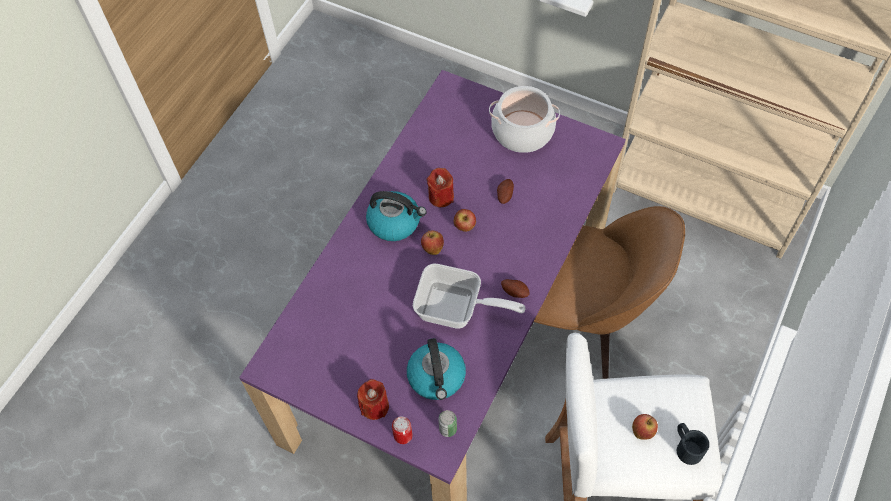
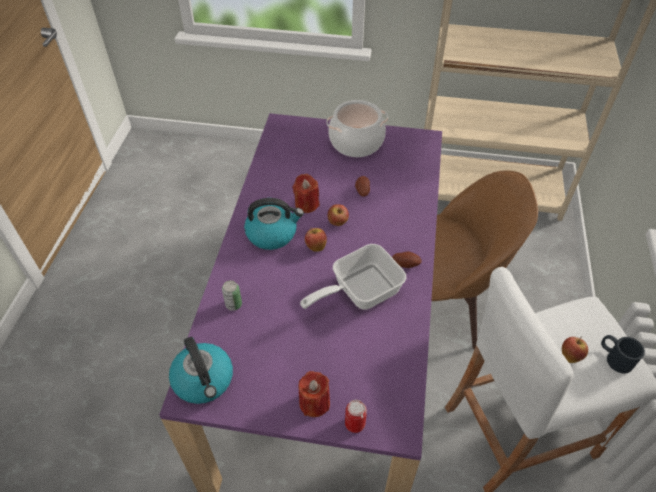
camera: 20 degrees left, 10 degrees down
kettle [407,338,466,400] -> kettle moved to [169,337,233,404]
frying pan [413,264,526,329] -> frying pan turned 150 degrees clockwise [300,244,406,309]
can [438,410,457,437] -> can moved to [222,280,242,311]

